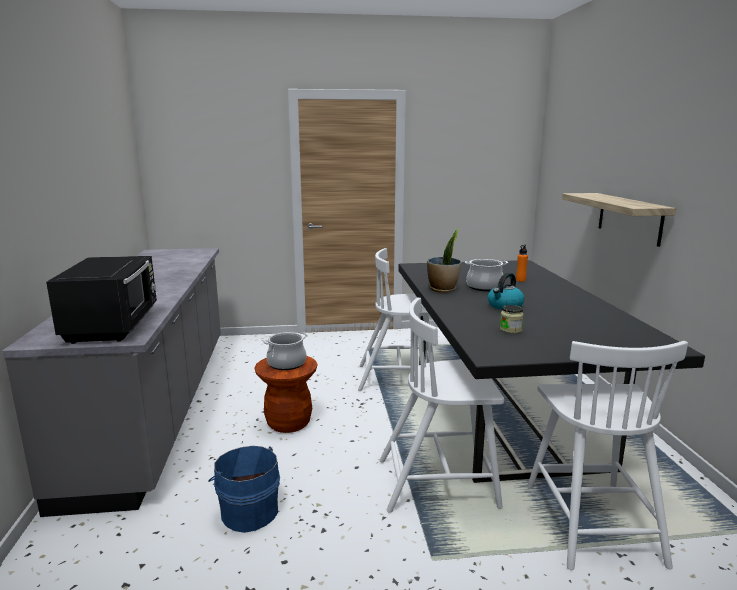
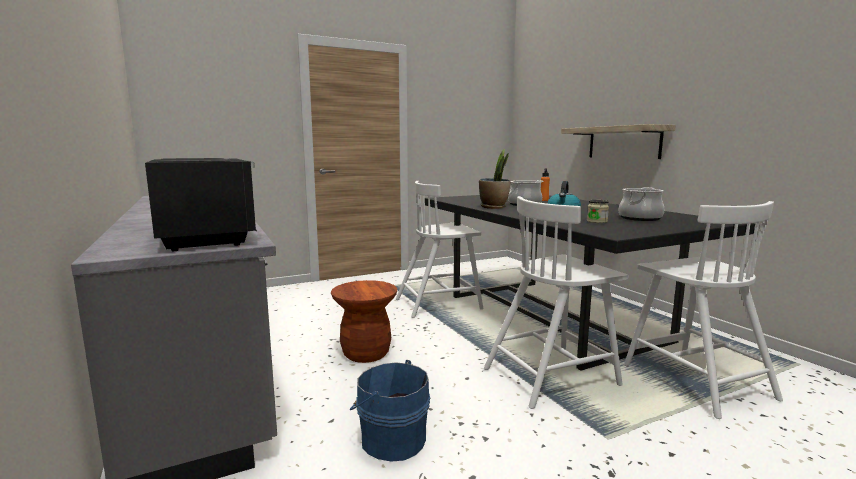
camera: 20 degrees left, 5 degrees down
cooking pot [263,332,308,370] -> cooking pot moved to [619,187,665,221]

